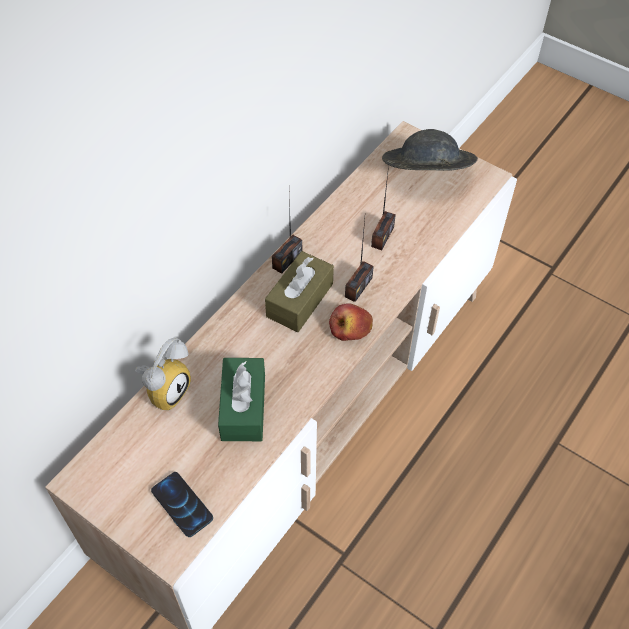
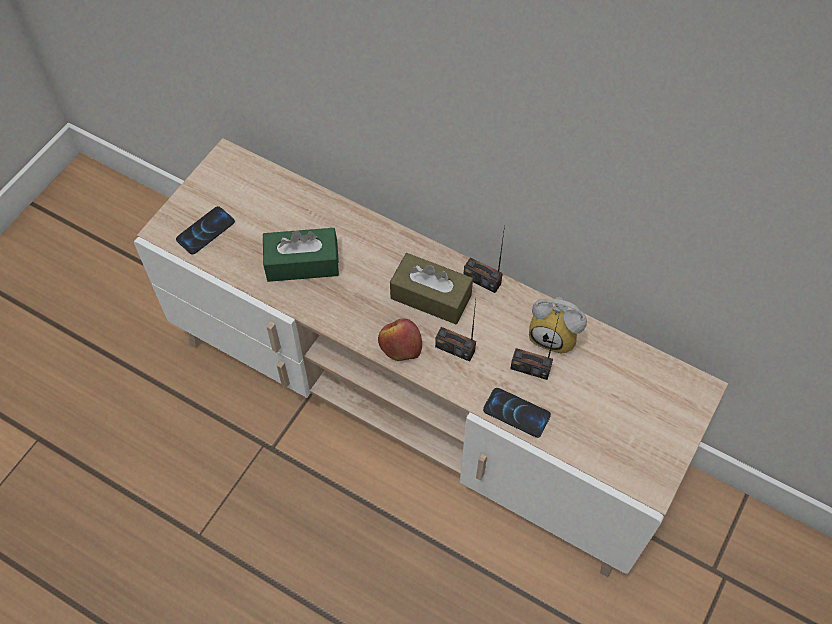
camera: 85 degrees right, 5 degrees up
alarm clock [135,338,191,410] -> alarm clock moved to [529,297,587,354]
grey hat [382,129,478,171] -> none
none -> phone [483,388,551,438]

